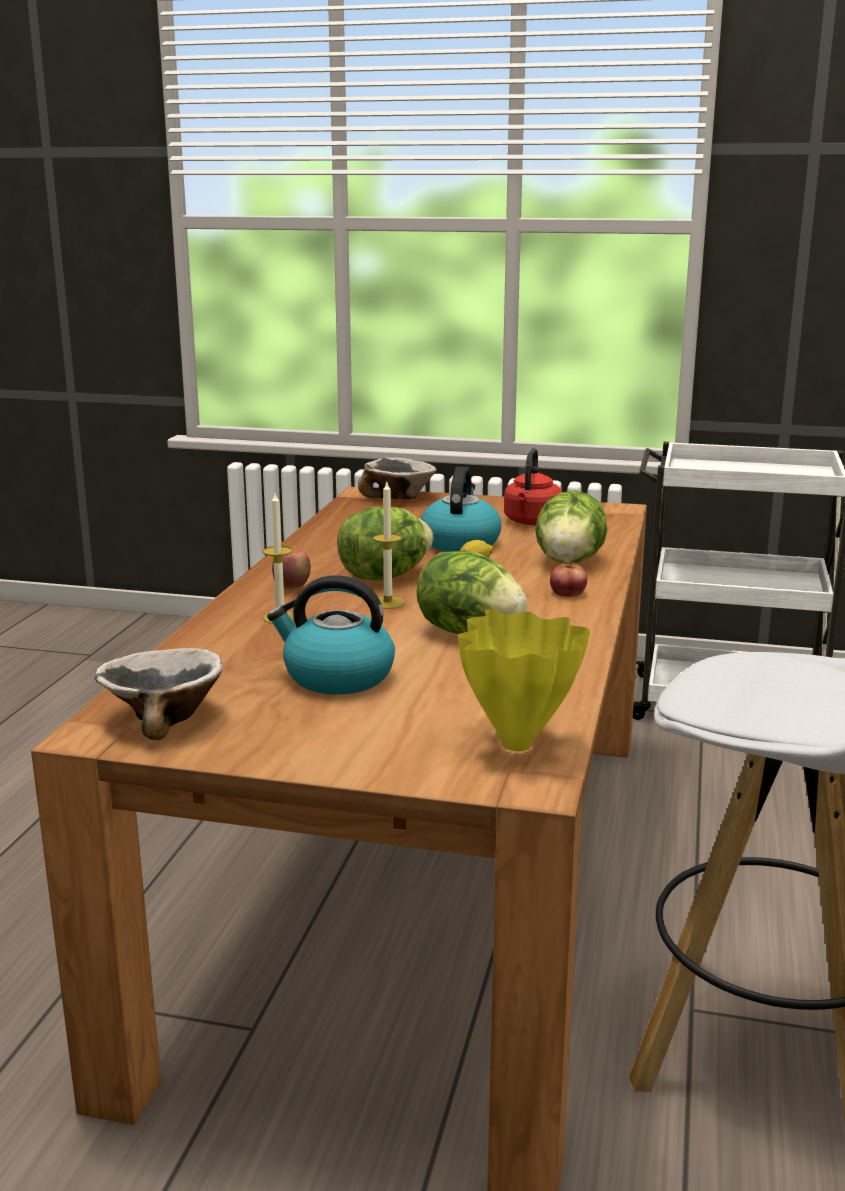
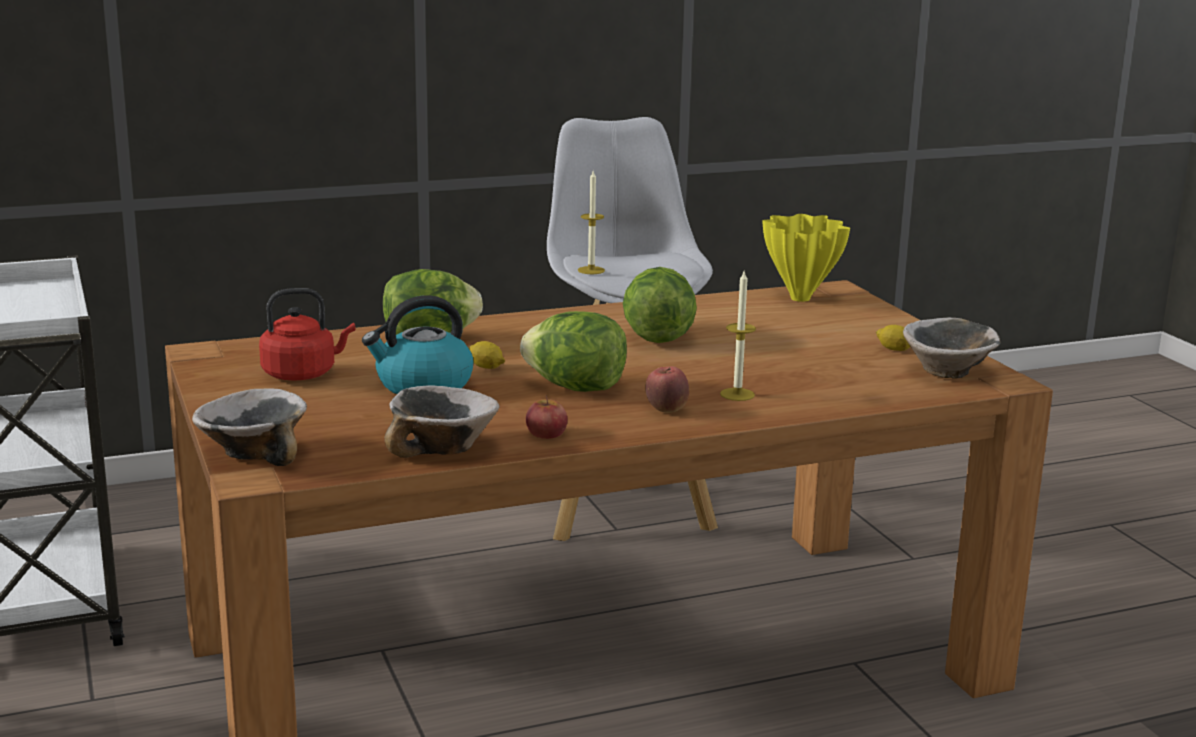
camera: 125 degrees left, 0 degrees up
kettle [267,575,395,695] -> none
candle [373,482,405,609] -> candle moved to [578,171,605,274]
apple [550,560,587,597] -> apple moved to [526,395,568,439]
none -> bowl [385,385,499,458]
none -> lemon [876,325,911,351]

